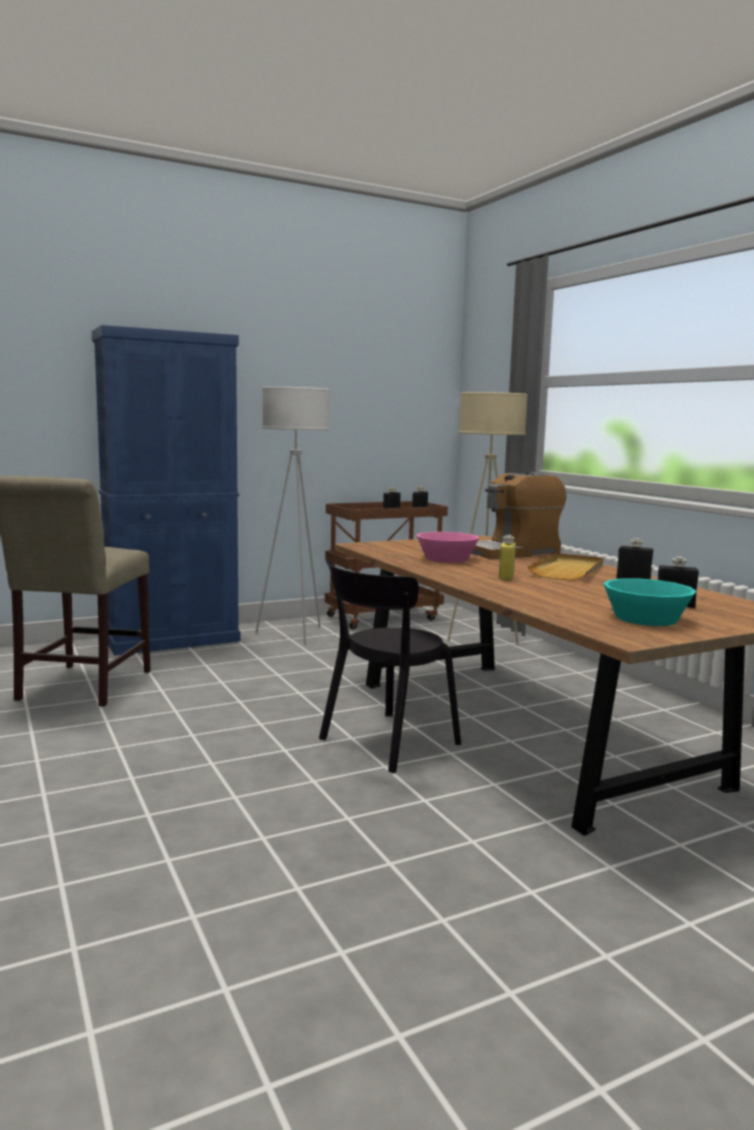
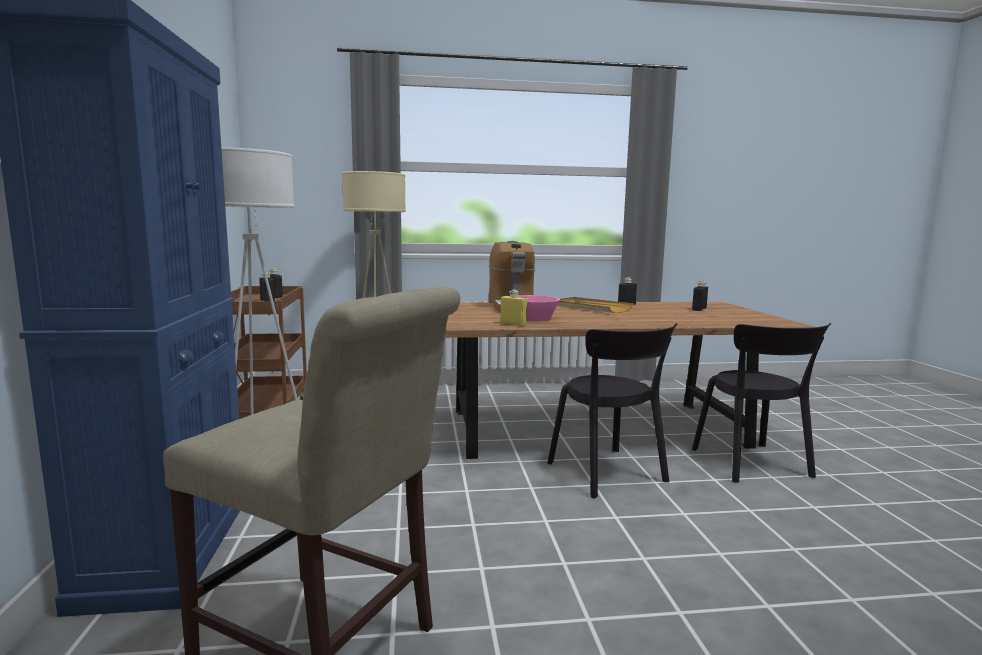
camera: 70 degrees left, 0 degrees up
yellow bottle [499,535,516,580] -> yellow bottle moved to [500,290,527,326]
turquoise bowl [603,578,696,626] -> none
none -> black chair [692,323,831,483]

